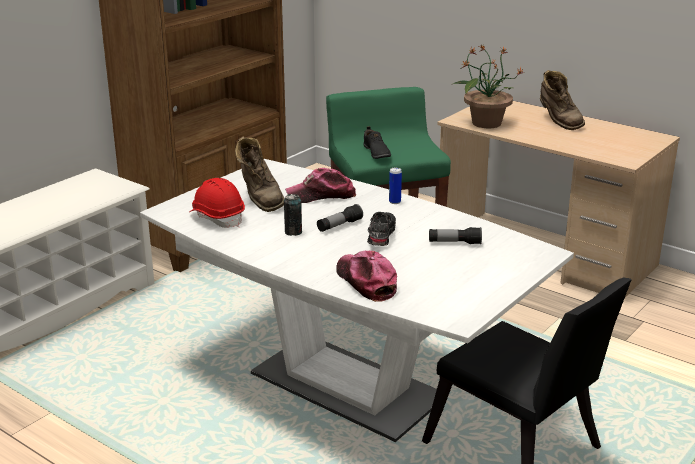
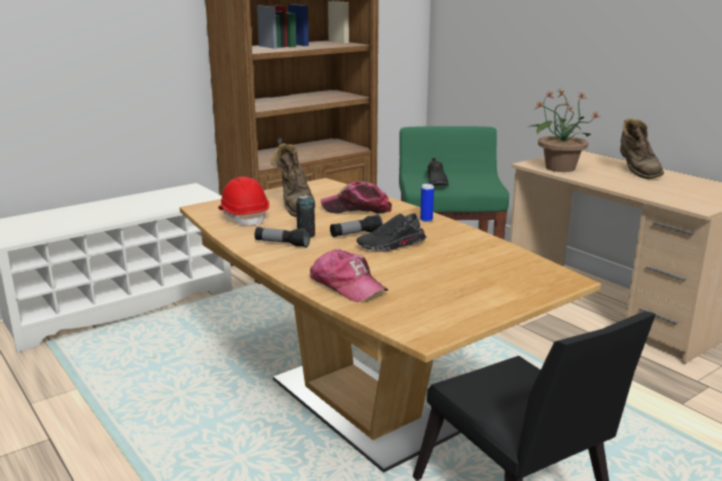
camera: 15 degrees right, 5 degrees down
white dining table [140,159,574,442] -> brown dining table [180,178,601,473]
cap [336,251,397,302] -> cap turned 150 degrees clockwise [310,249,388,302]
black shoe [367,212,396,246] -> black shoe turned 135 degrees counterclockwise [356,213,426,252]
flashlight [429,227,482,244] -> flashlight moved to [255,227,310,248]

